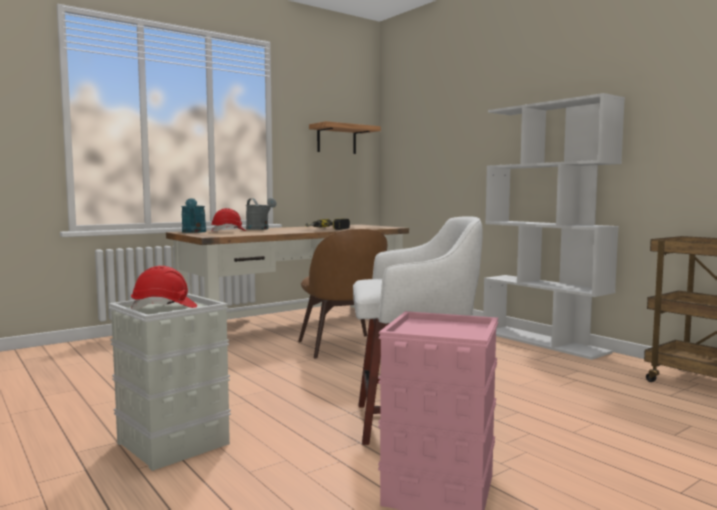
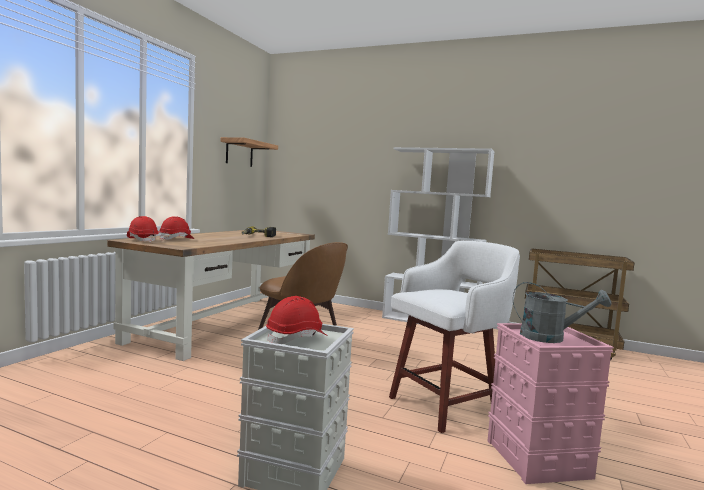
camera: 30 degrees left, 0 degrees up
turquoise watering can [181,198,206,233] -> red hard hat [127,216,159,243]
grey watering can [246,198,277,230] -> grey watering can moved to [513,282,611,343]

